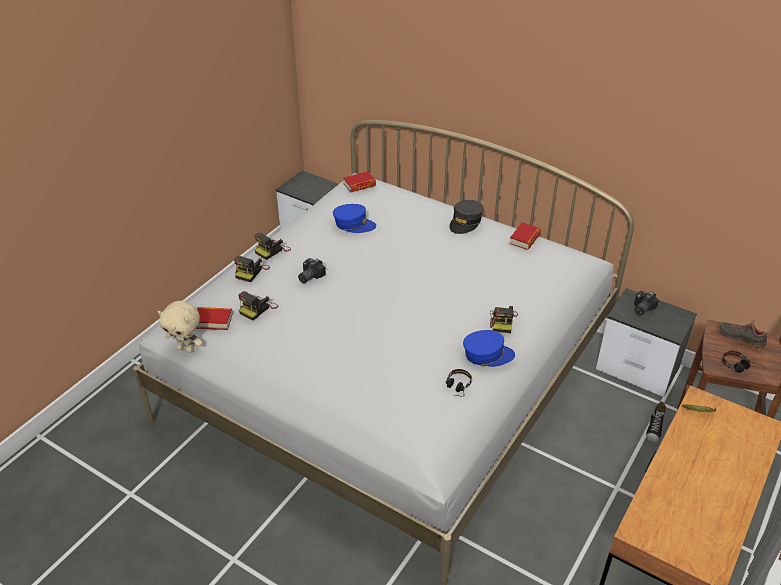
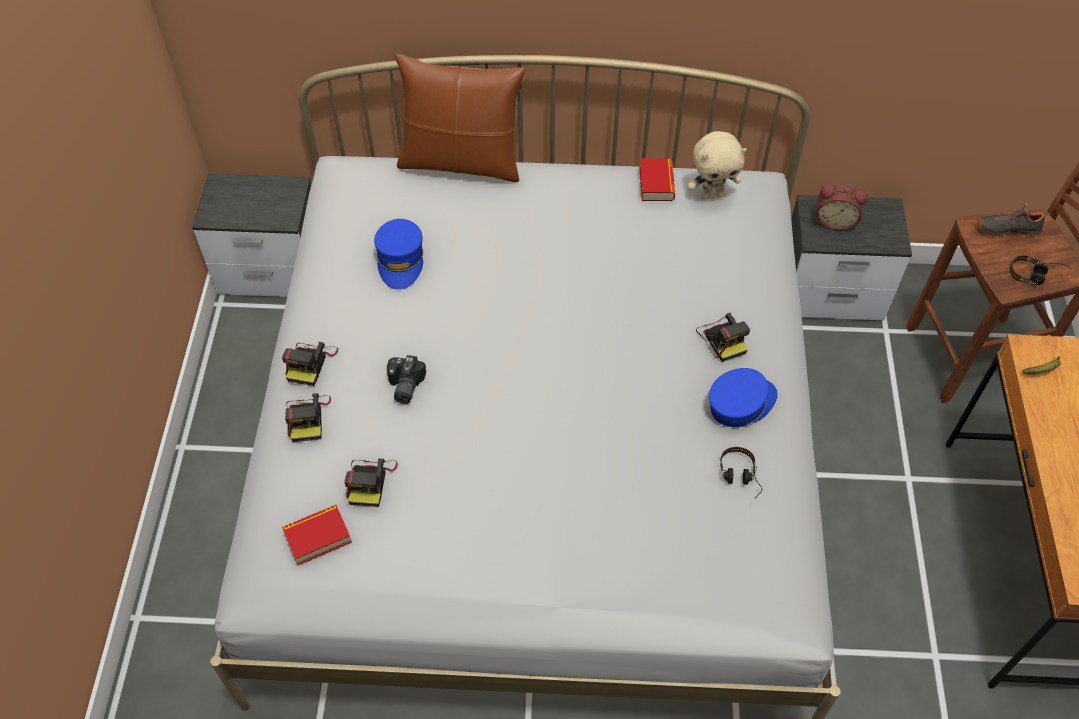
camera: 30 degrees left, 15 degrees up
beige plush toy [158,301,203,353] -> beige plush toy moved to [688,131,747,200]
blue cap [333,204,376,233] -> blue cap turned 105 degrees clockwise [374,219,423,289]
book [343,171,376,193] -> none
grey cap [449,200,483,234] -> none
camera [634,291,659,315] -> alarm clock [816,184,868,230]
shoe [646,401,666,443] -> none
none -> brown pillow [394,54,525,182]

